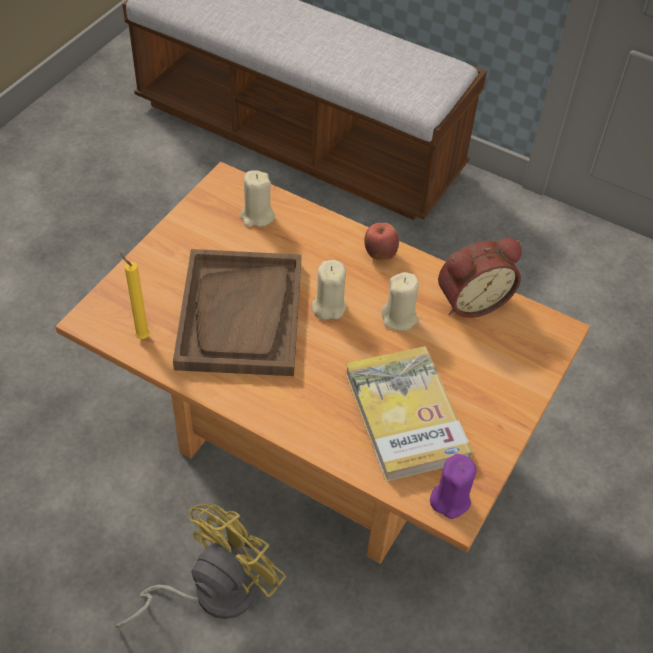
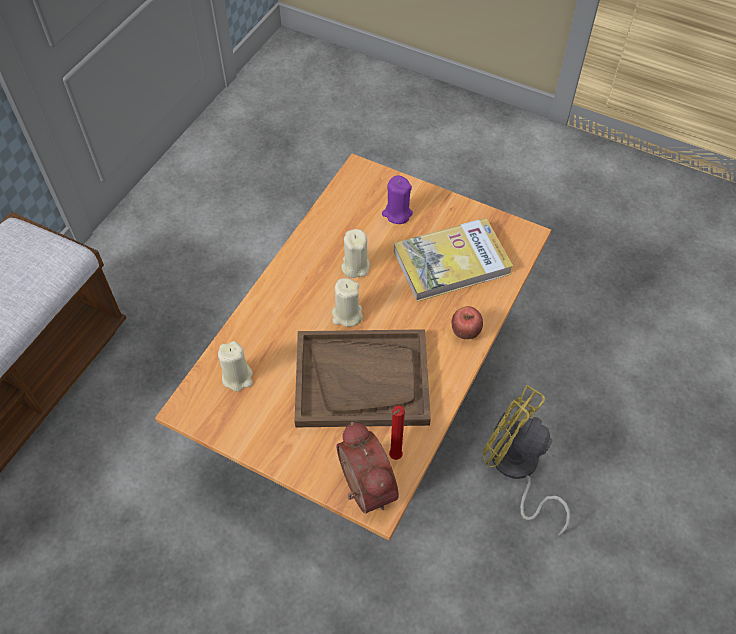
camera: 90 degrees left, 5 degrees up
yellow candle [119,252,150,339] -> red candle [389,405,405,460]
apple [364,223,399,261] -> apple moved to [452,306,483,339]
purple candle [430,454,477,519] -> purple candle moved to [382,175,413,224]
alarm clock [438,238,522,318] -> alarm clock moved to [337,422,399,514]

